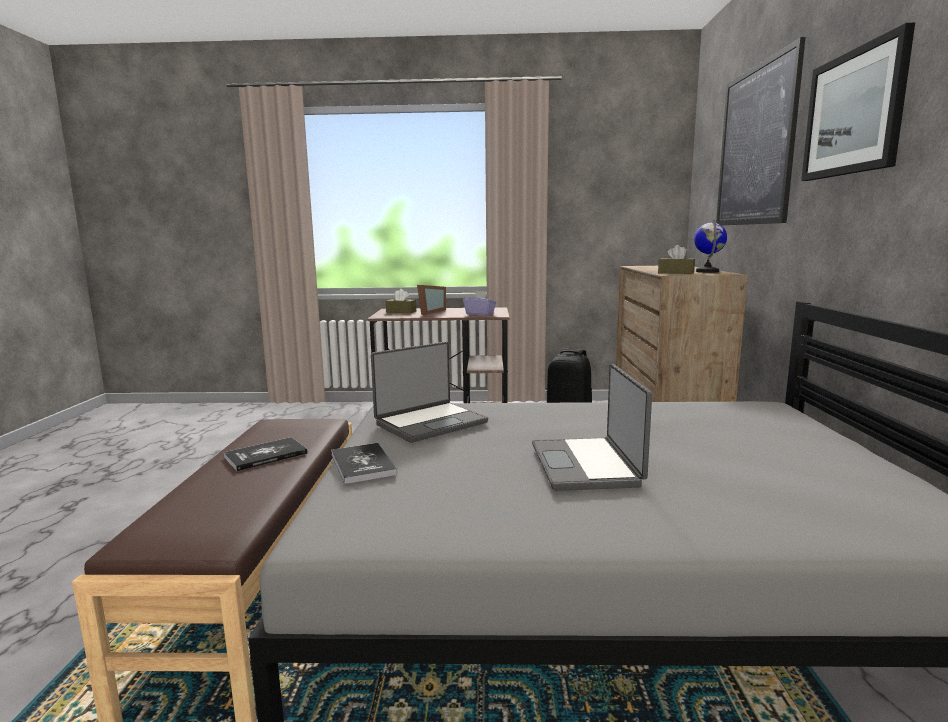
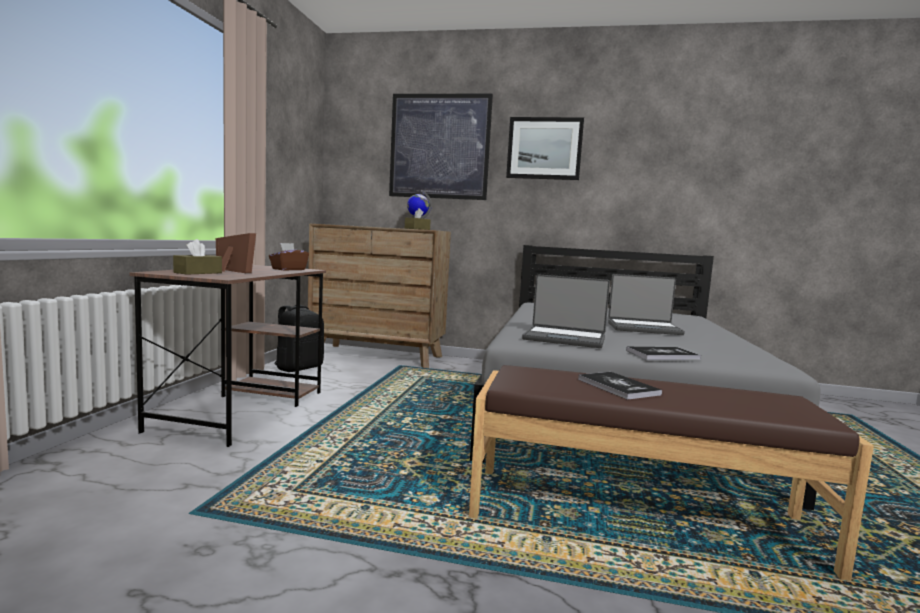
camera: 80 degrees left, 5 degrees down
laptop [371,342,488,443] -> laptop turned 135 degrees clockwise [522,274,610,348]
purple tissue box [463,291,496,315] -> brown tissue box [269,243,309,271]

